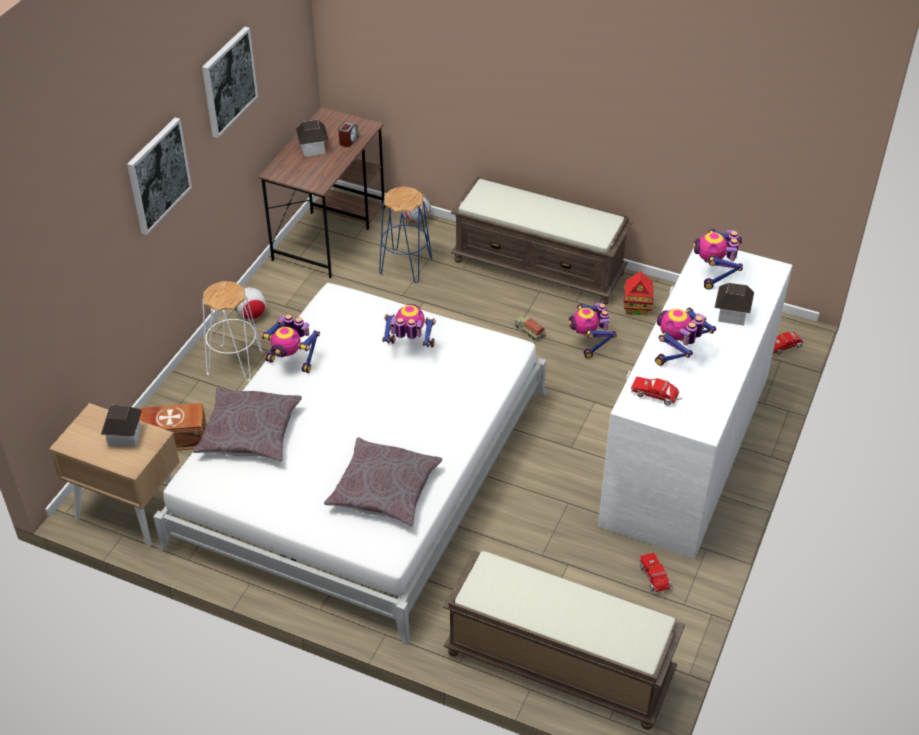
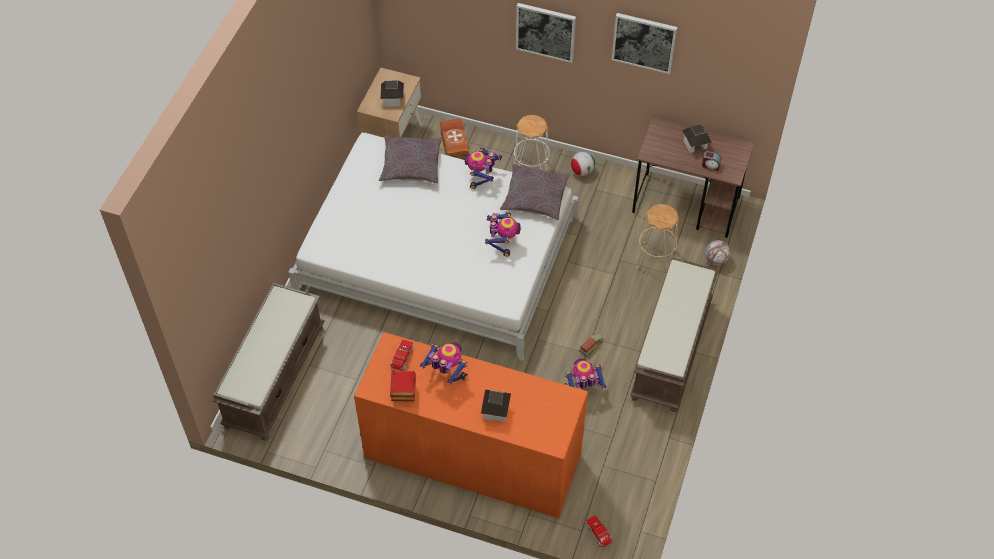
camera: 85 degrees right, 10 degrees up
grey pillow [324,438,442,526] -> grey pillow moved to [500,164,570,220]
blue stool [379,186,432,283] -> beige stool [636,204,679,273]
white dresser [598,248,792,559] -> orange dresser [354,332,588,518]
toy house [624,271,653,315] -> toy house moved to [390,371,416,403]
toy truck [639,553,672,594] -> none
toy robot [693,229,743,290] -> none

